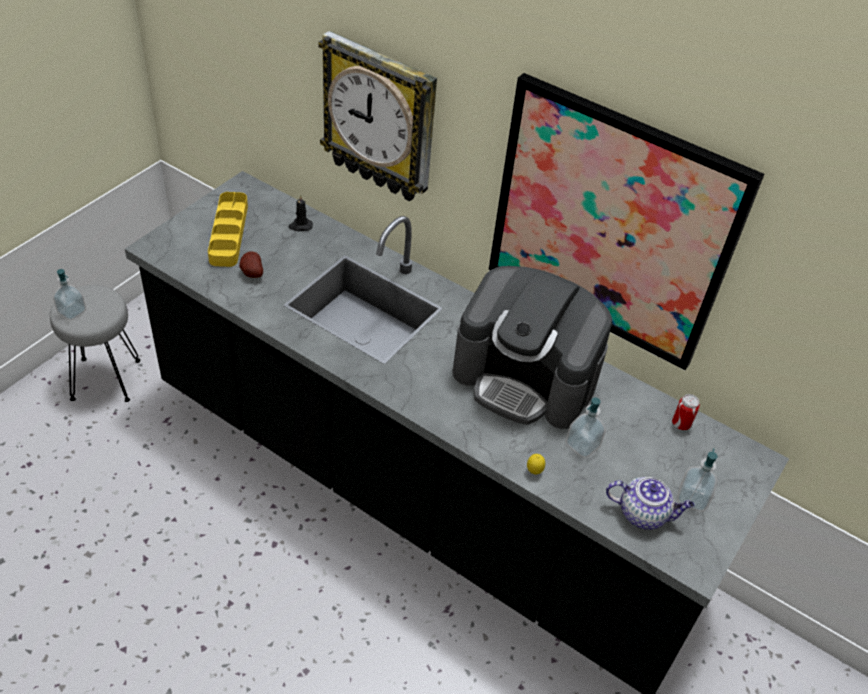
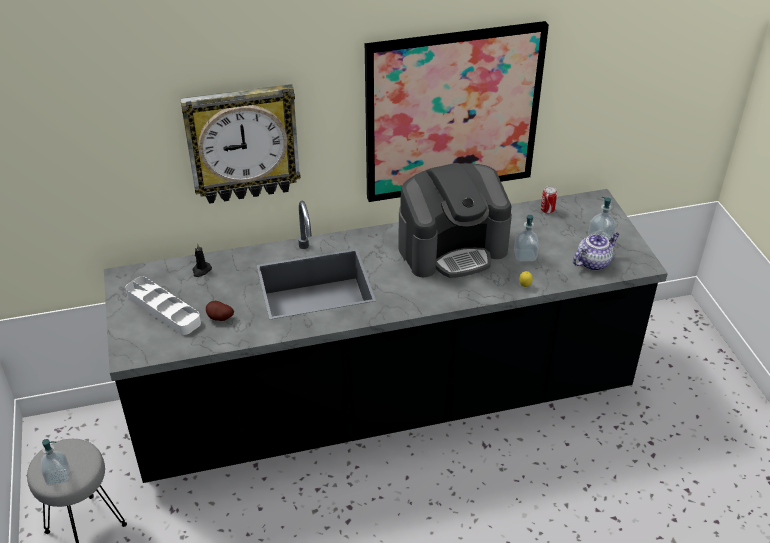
camera: 45 degrees left, 5 degrees down
yellow tray [208,192,248,267] -> white tray [125,276,201,335]

